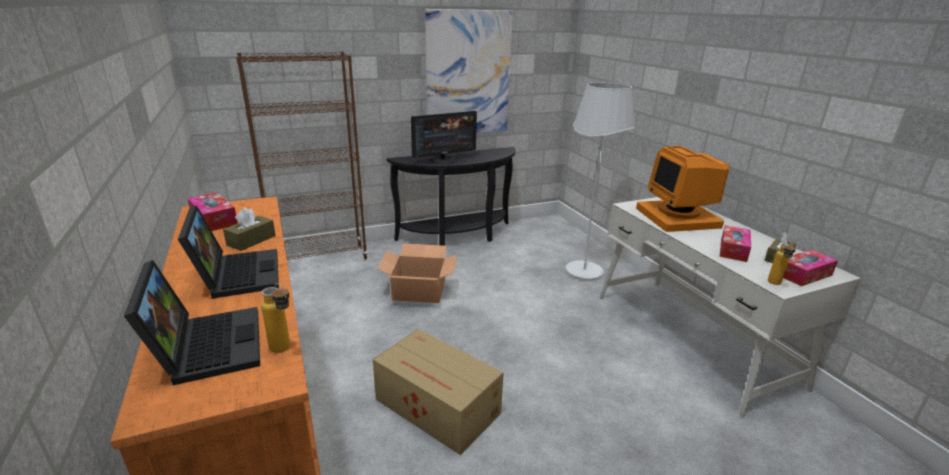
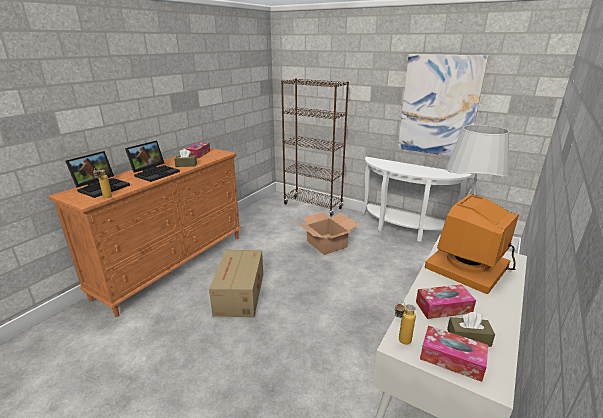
camera: 55 degrees right, 0 degrees up
black console table [386,147,516,246] -> white console table [362,157,472,242]
monitor [411,111,477,164] -> none

